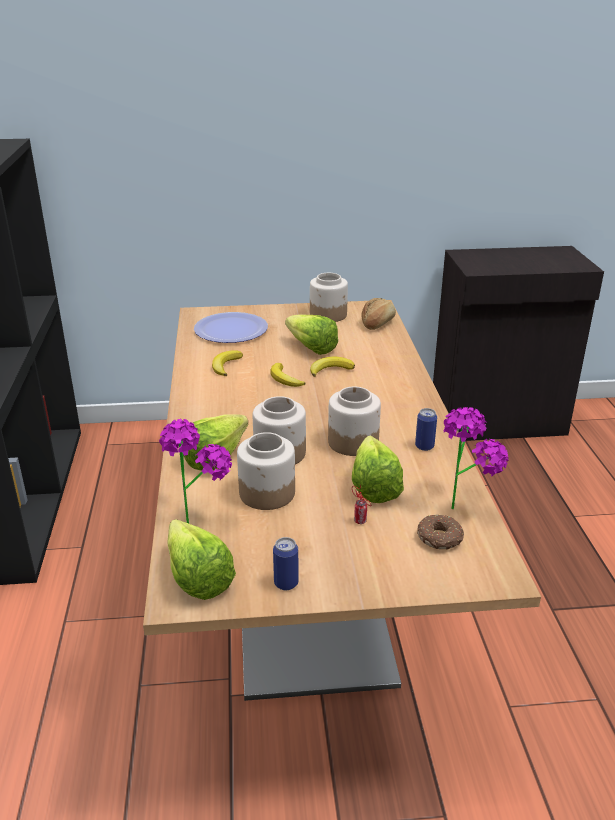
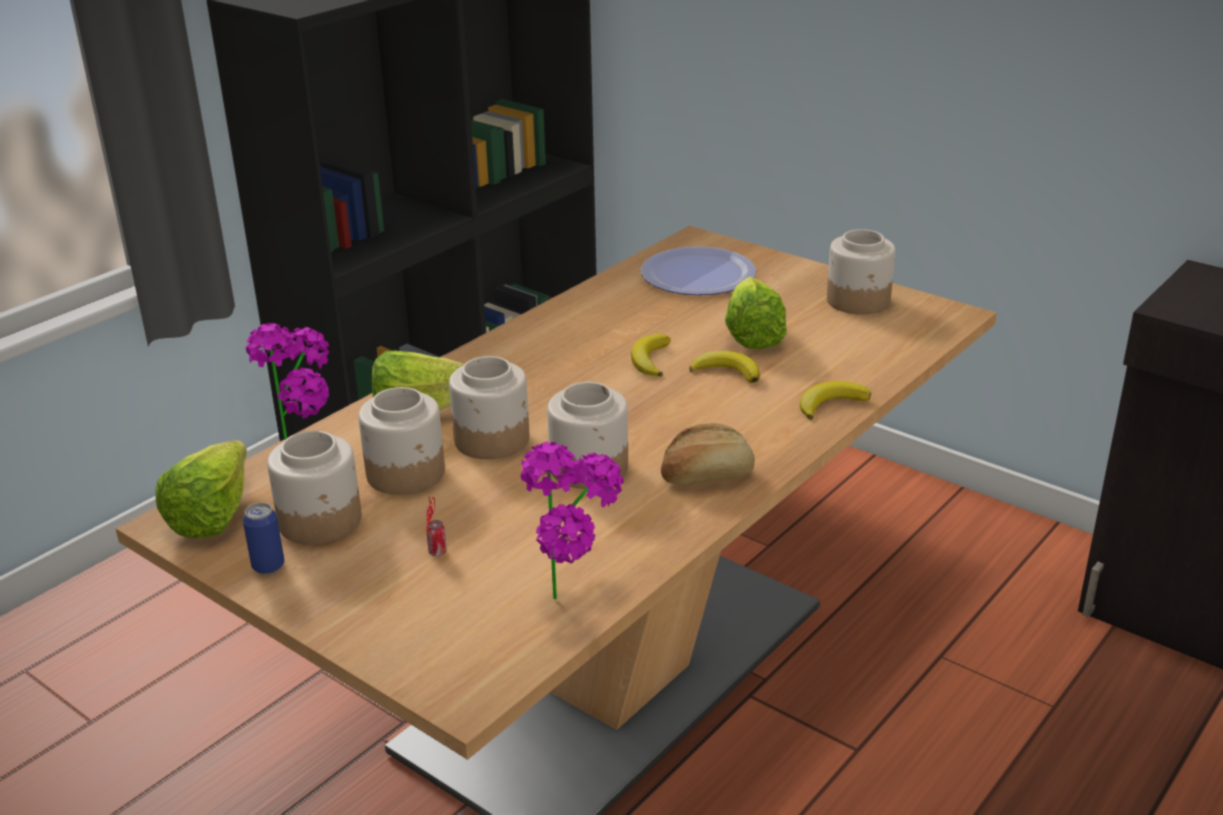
camera: 45 degrees right, 0 degrees up
banana [212,350,243,376] -> banana moved to [800,381,871,420]
lettuce [352,436,404,503] -> none
bread [361,298,396,330] -> bread moved to [661,423,755,484]
can [415,408,437,451] -> none
donut [417,514,464,550] -> none
none -> jar [267,431,362,545]

